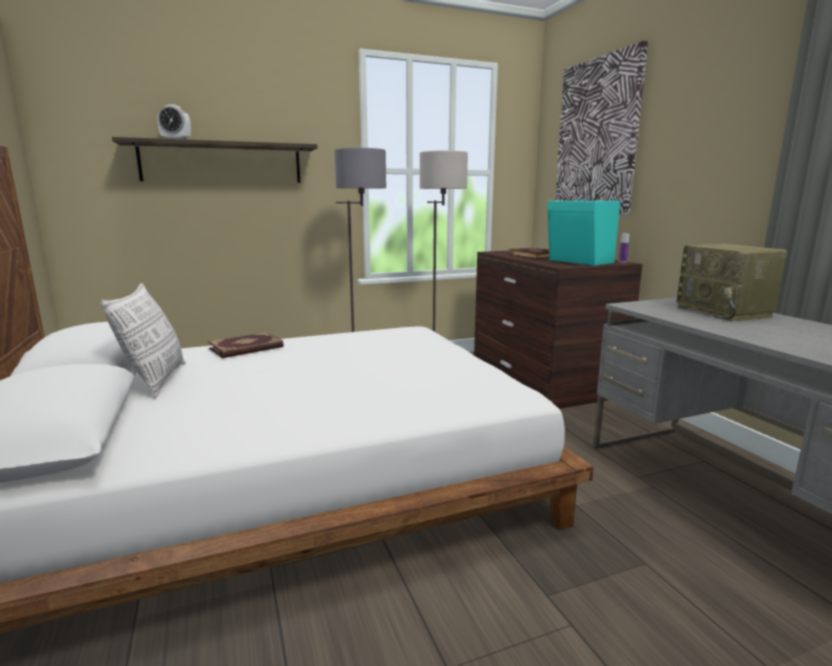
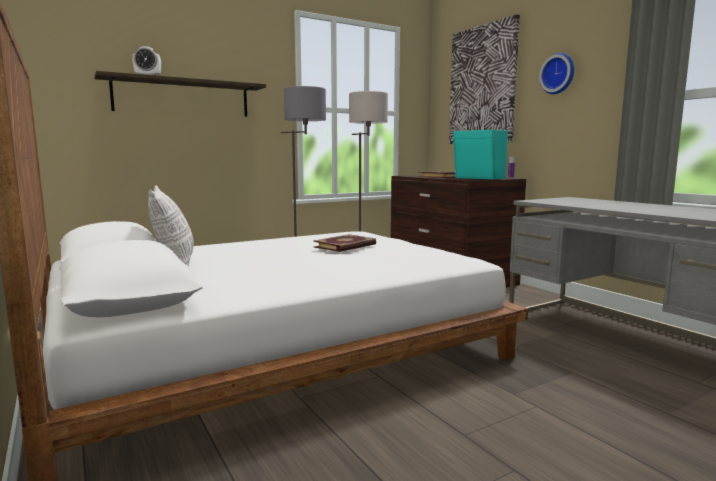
camera: 10 degrees left, 5 degrees down
book [208,332,284,358] -> book moved to [313,234,376,252]
radio [677,244,787,322] -> none
none -> wall clock [539,53,574,94]

